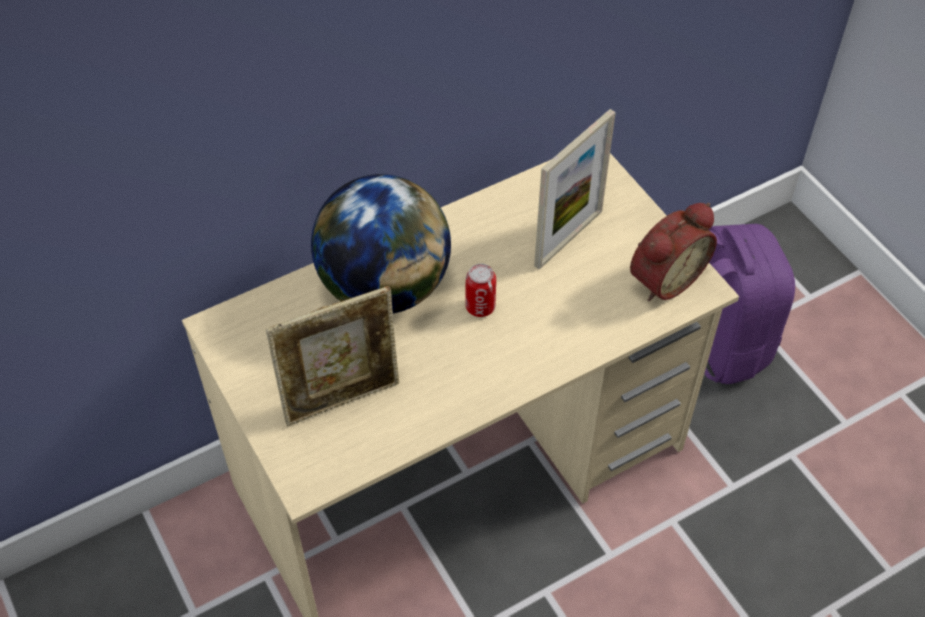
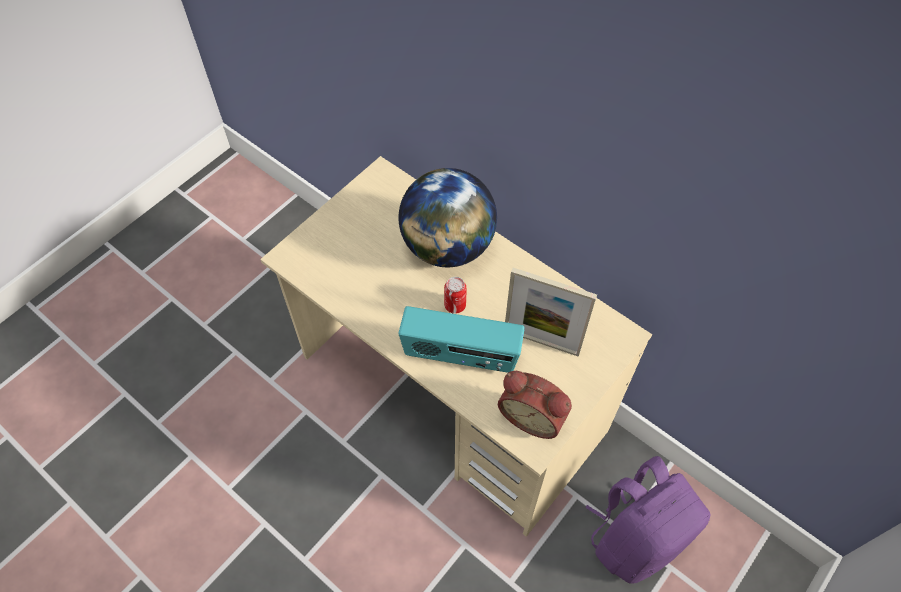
camera: 70 degrees right, 5 degrees up
picture frame [266,286,399,426] -> none
none -> radio [398,306,525,373]

